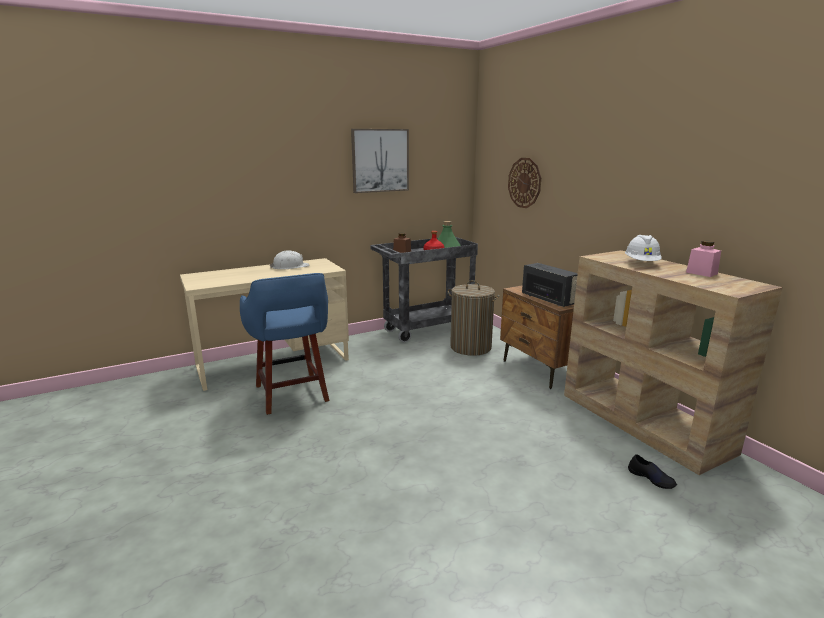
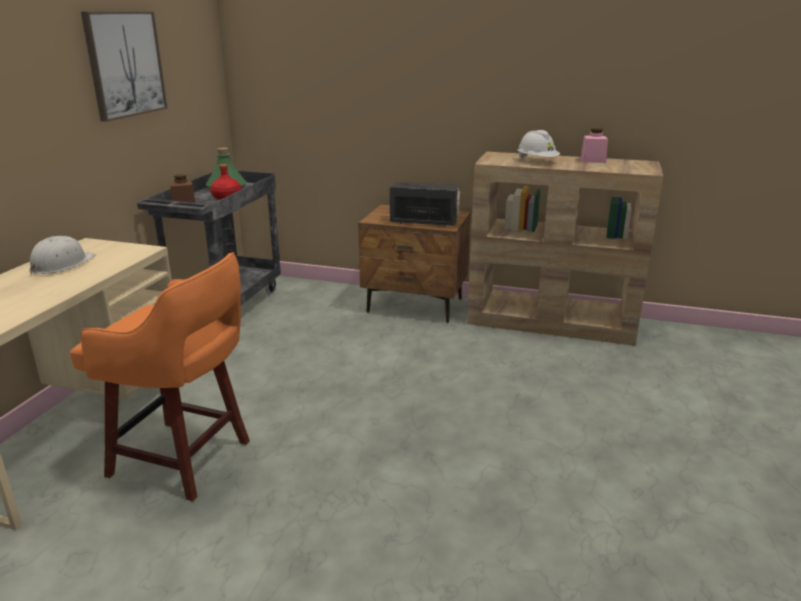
camera: 45 degrees left, 5 degrees up
blue stool [240,273,329,415] -> orange stool [70,252,250,501]
laundry basket [448,280,500,356] -> none
wall clock [508,158,541,208] -> none
black shoe [628,454,677,489] -> none

